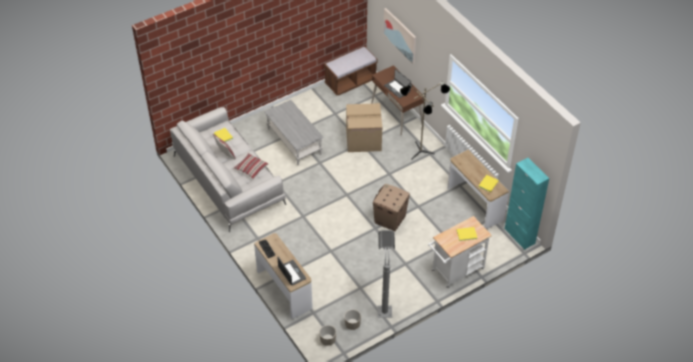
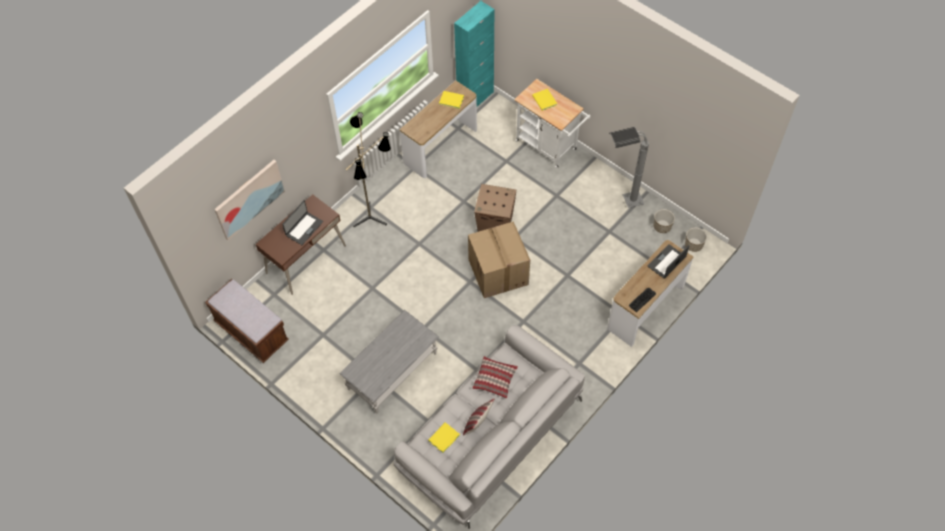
camera: 105 degrees left, 10 degrees up
cardboard box [346,103,382,152] -> cardboard box moved to [468,221,530,298]

